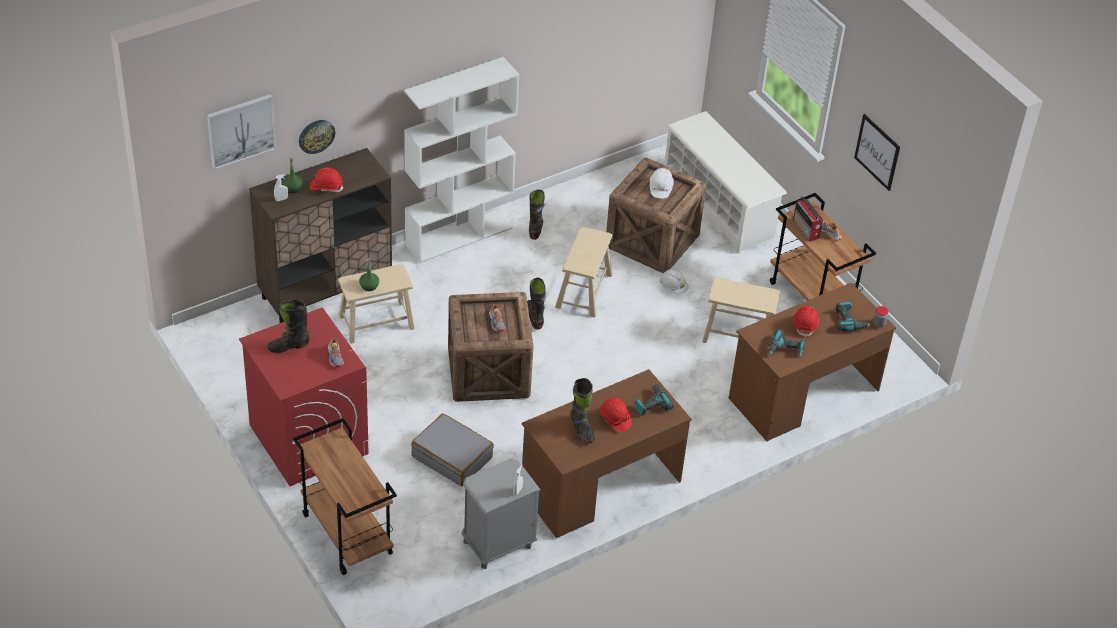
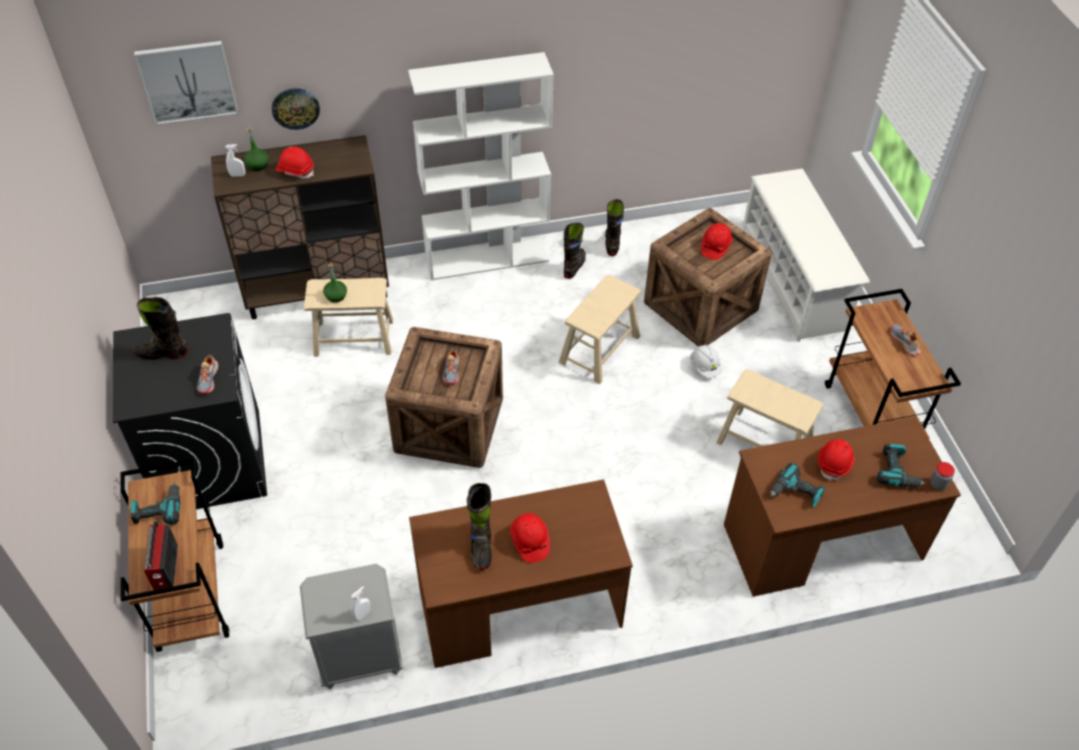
camera: 20 degrees right, 5 degrees up
red washing machine [239,308,369,486] -> black washing machine [113,313,267,509]
grey suitcase [411,413,494,486] -> none
black boot [527,278,546,330] -> black boot moved to [605,199,624,256]
power drill [635,383,674,416] -> power drill moved to [131,482,180,525]
white hard hat [650,168,674,199] -> red hard hat [701,223,733,260]
radio [793,196,823,242] -> radio moved to [144,520,178,590]
picture [854,114,900,191] -> none

